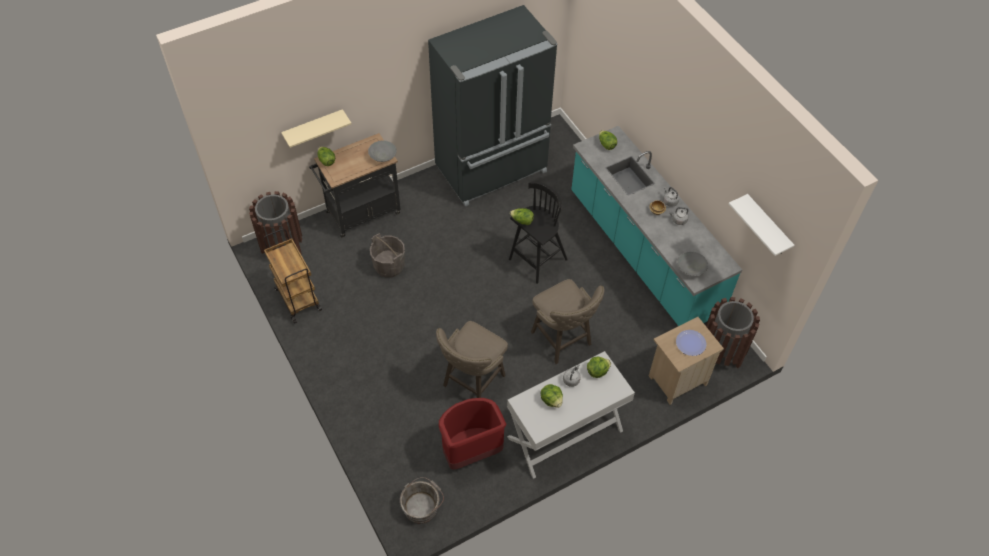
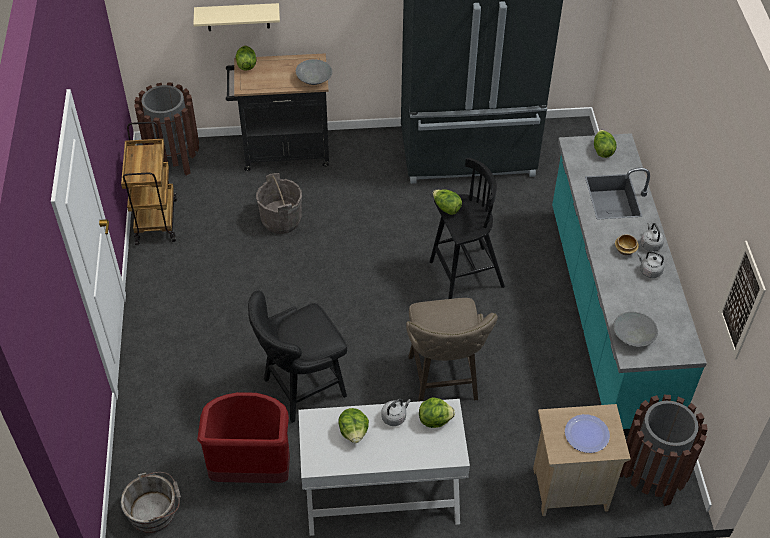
camera: 25 degrees right, 5 degrees down
beige stool [436,321,508,398] -> black stool [248,290,347,423]
white shelf [729,194,794,256] -> picture [718,241,766,359]

